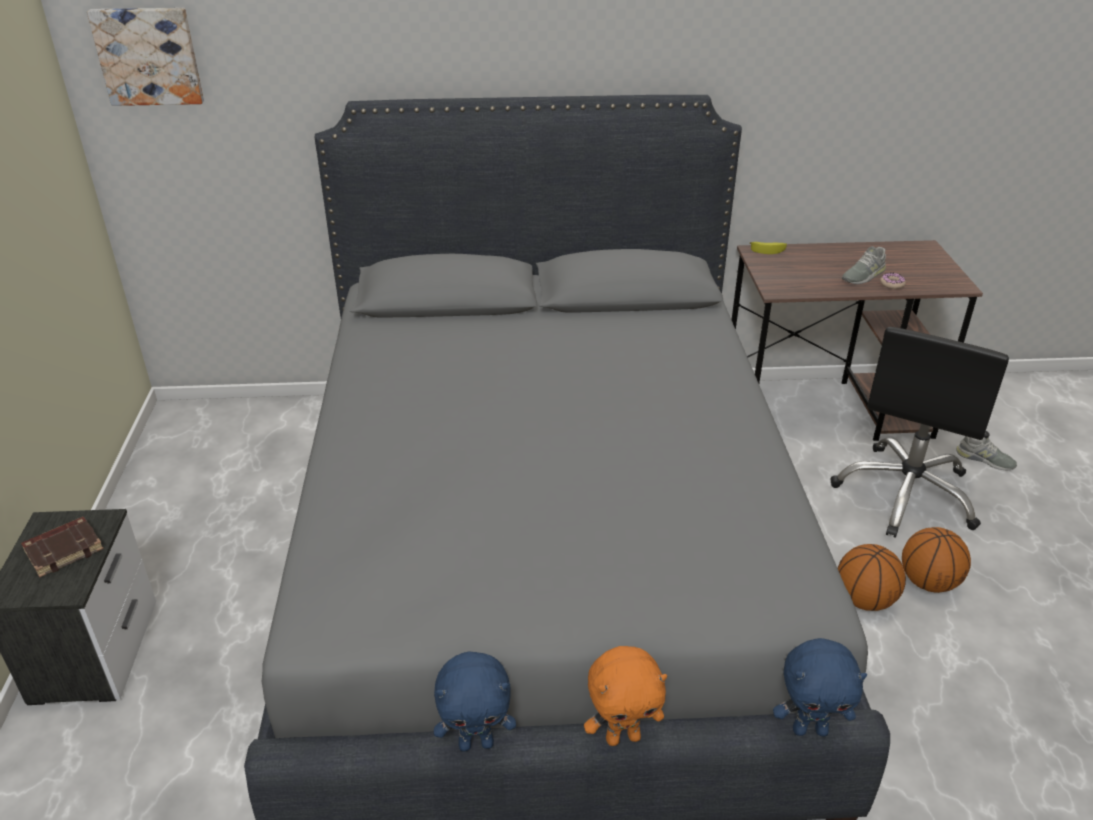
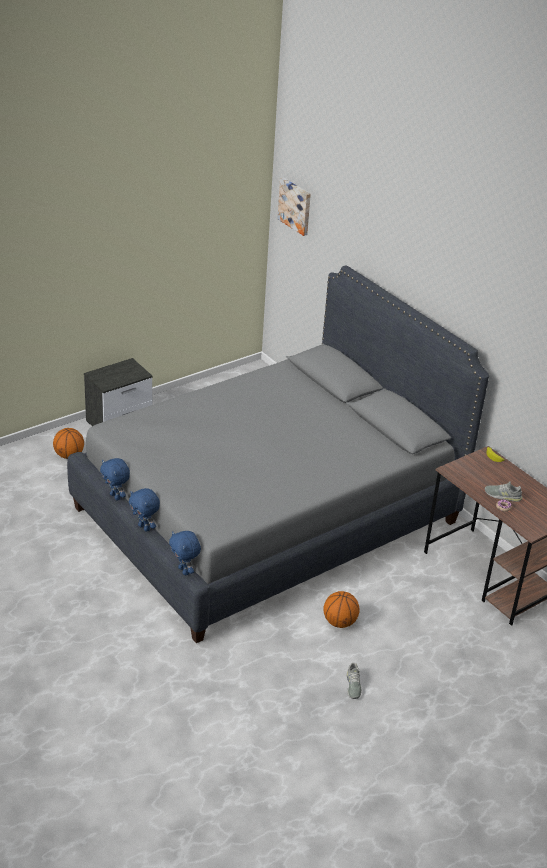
camera: 55 degrees right, 0 degrees up
brown book [21,517,104,578] -> none
orange plush toy [584,646,667,746] -> blue plush toy [129,488,160,532]
black office chair [830,327,1009,538] -> none
basketball [902,527,971,593] -> basketball moved to [53,428,84,459]
grey shoe [956,436,1017,470] -> grey shoe moved to [347,663,362,699]

